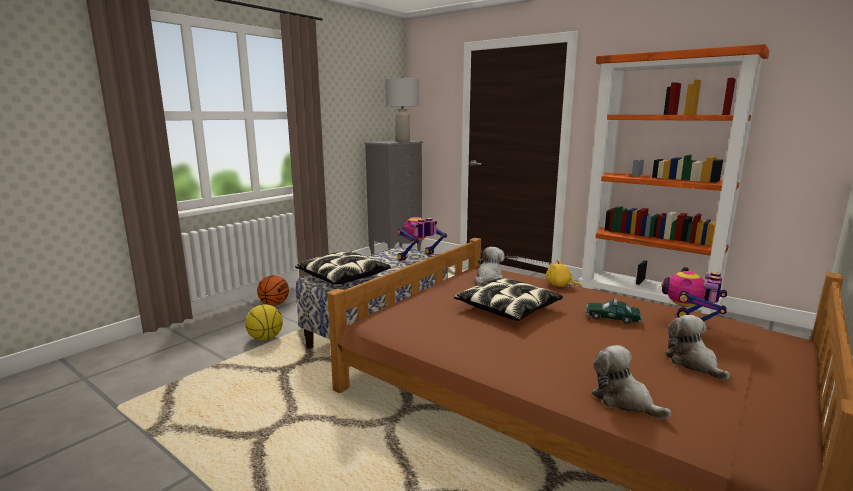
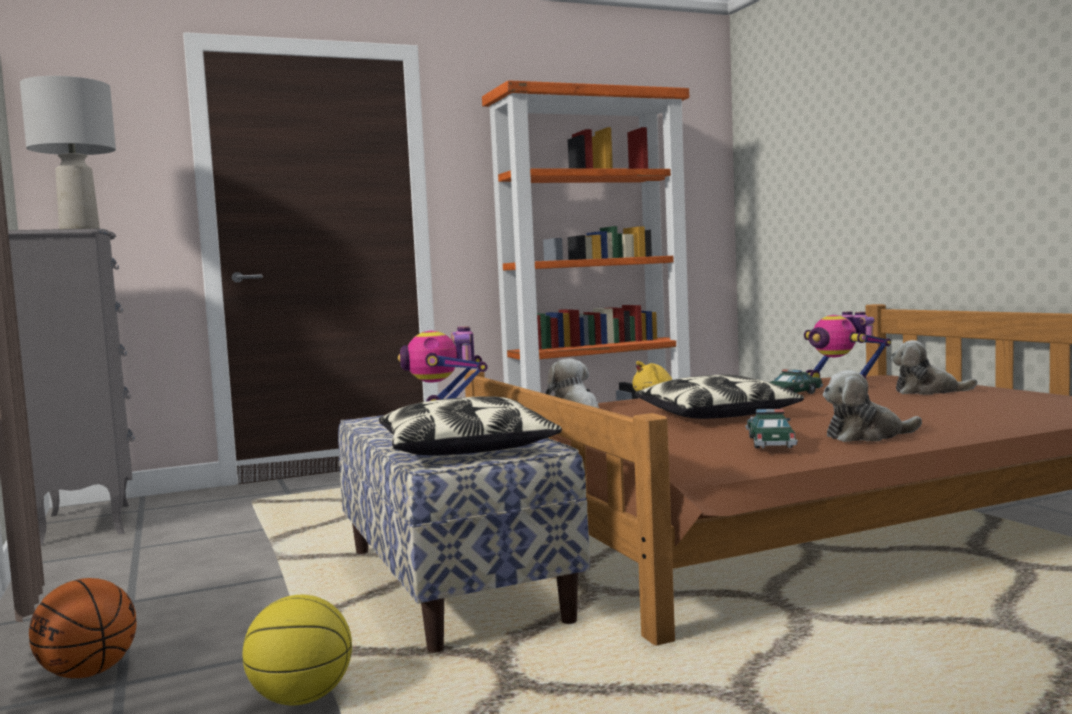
camera: 60 degrees left, 10 degrees down
plush toy [592,345,671,419] -> plush toy moved to [823,370,922,442]
none -> toy car [745,409,798,448]

